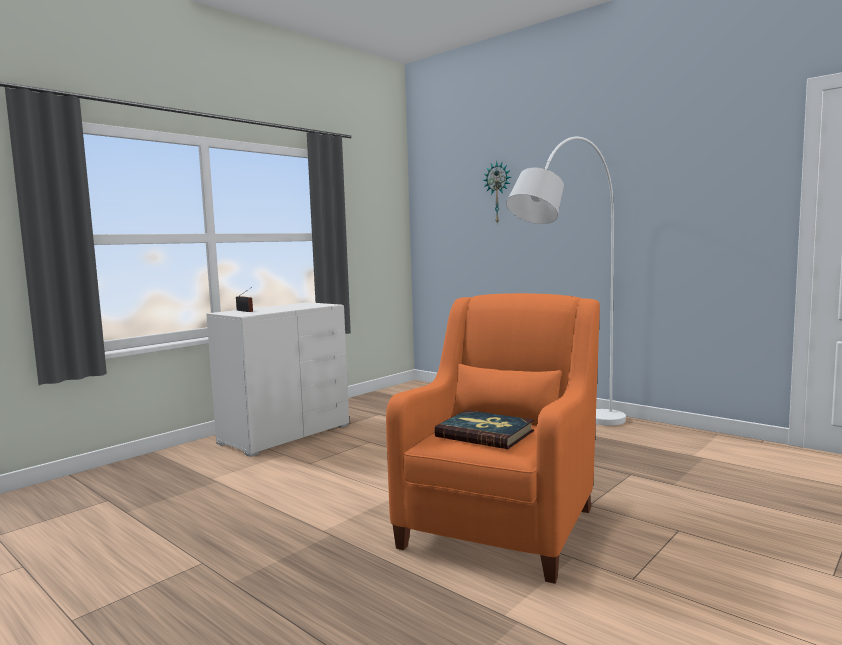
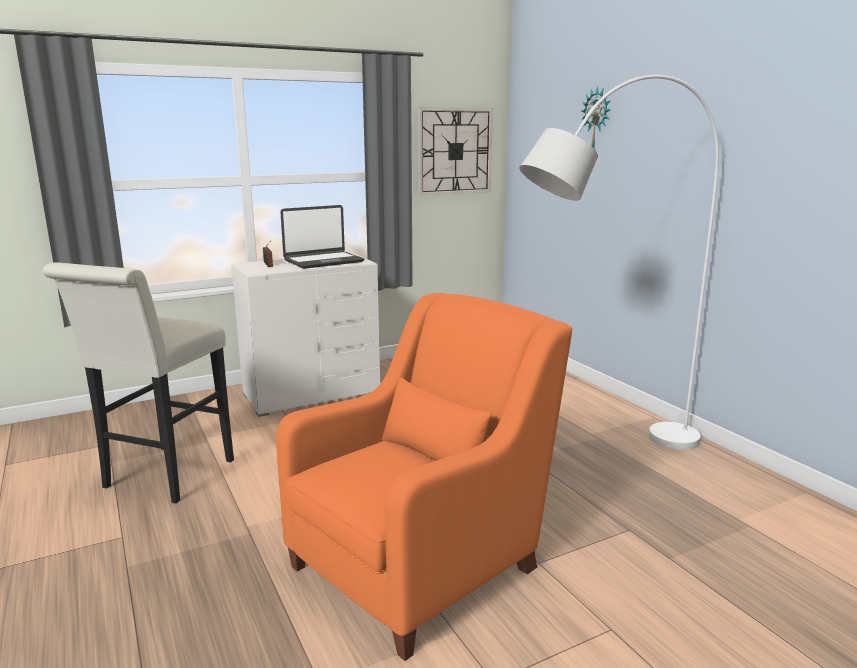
camera: 20 degrees right, 10 degrees up
book [434,410,534,449] -> none
none -> white stool [43,262,234,503]
none -> laptop [280,205,364,269]
none -> wall clock [418,107,493,196]

